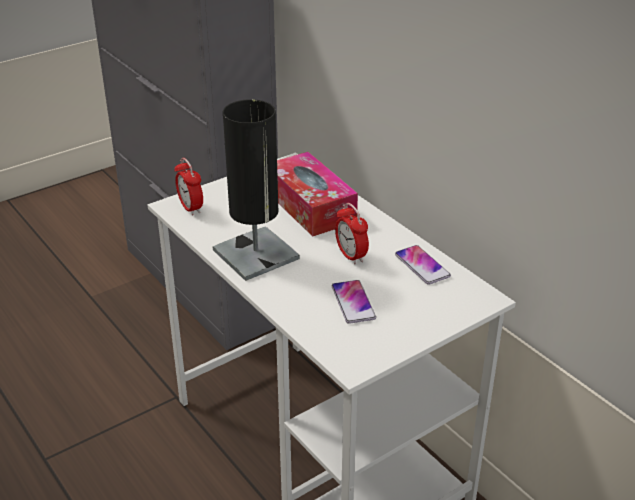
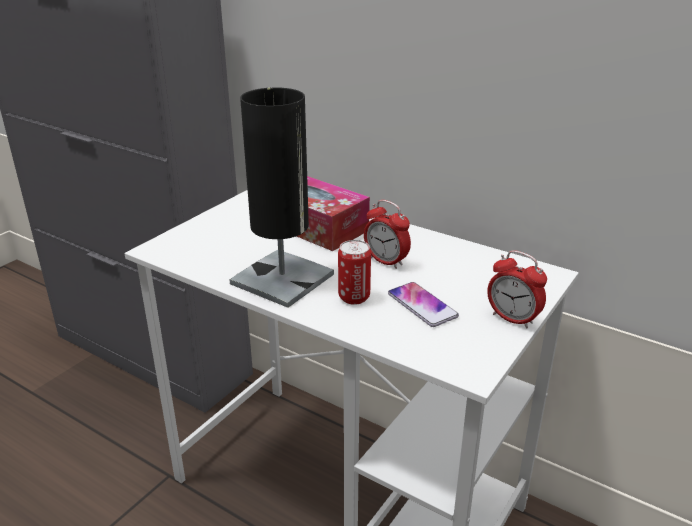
camera: 20 degrees left, 5 degrees down
alarm clock [175,158,203,215] -> alarm clock moved to [487,250,547,328]
phone [395,245,451,285] -> none
none -> can [338,240,371,305]

